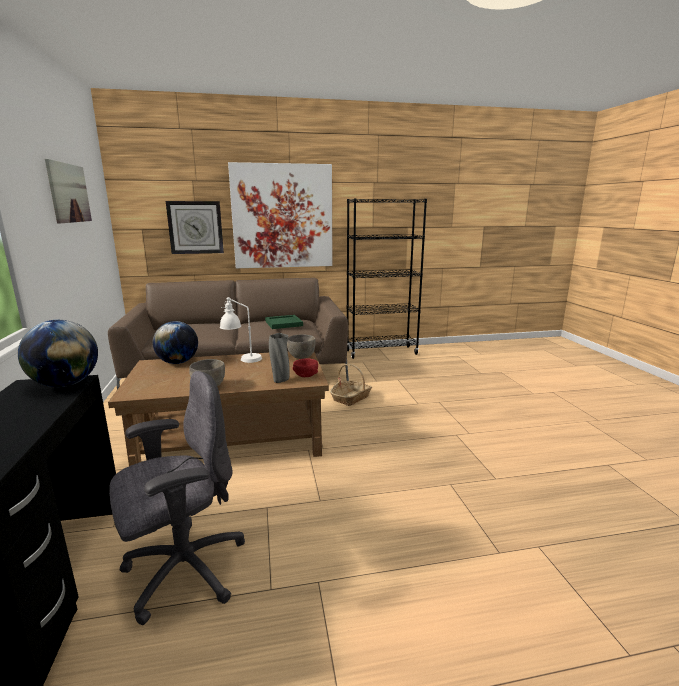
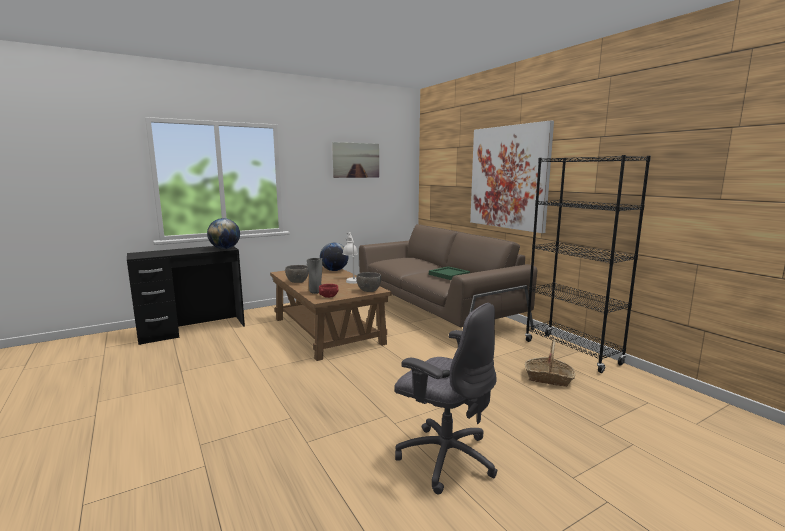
camera: 70 degrees right, 5 degrees down
grey office chair [109,371,245,625] -> grey office chair moved to [394,303,498,494]
wall clock [166,201,224,254] -> none
basket [330,364,372,406] -> basket moved to [525,340,575,387]

